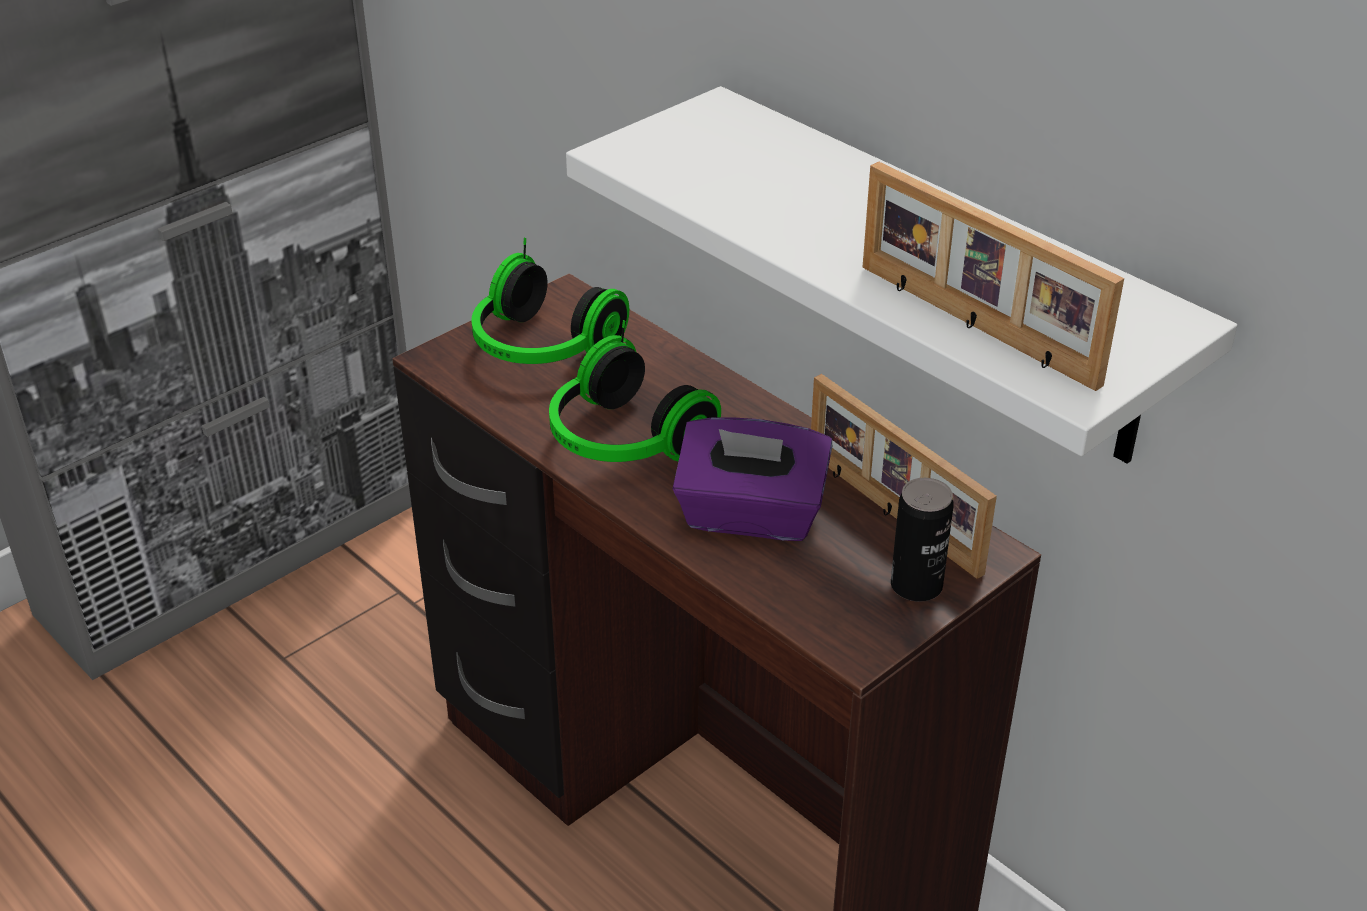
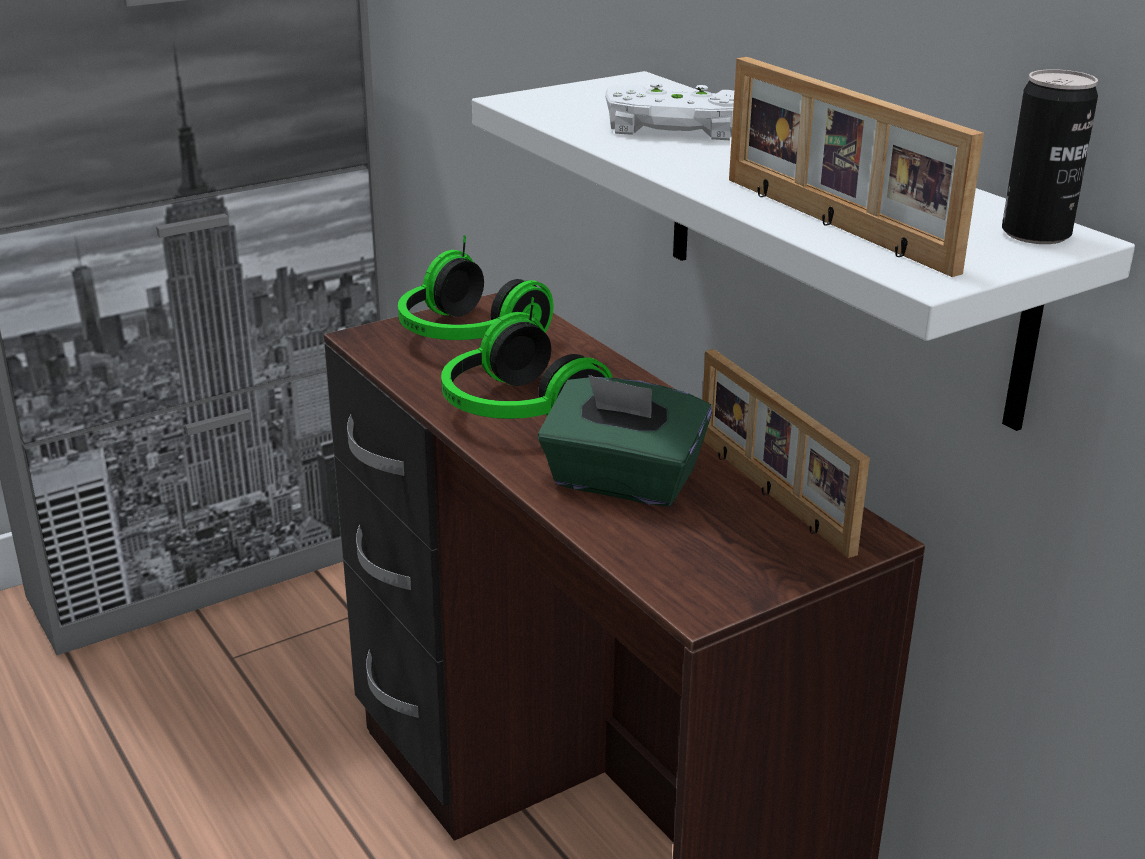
camera: 10 degrees right, 10 degrees down
purple tissue box [672,417,832,541] -> green tissue box [538,375,712,507]
can [891,478,954,602] -> can moved to [1002,69,1098,244]
none -> white game controller [605,83,734,140]

